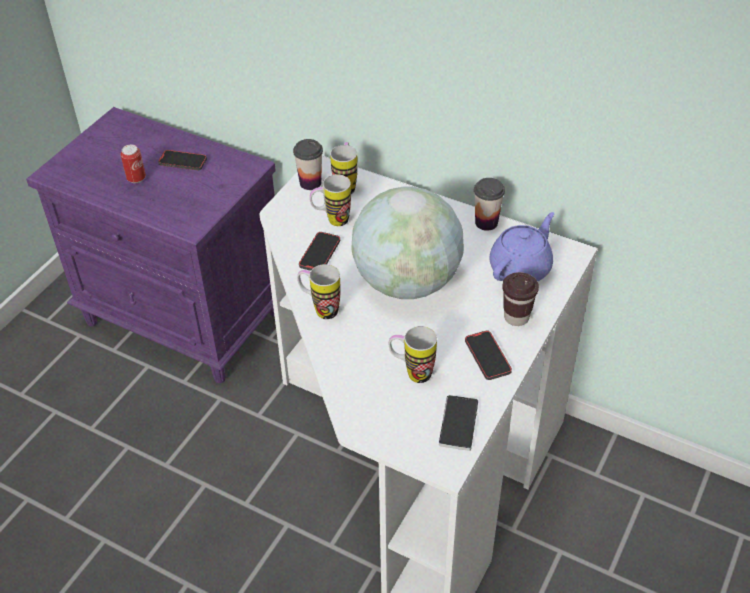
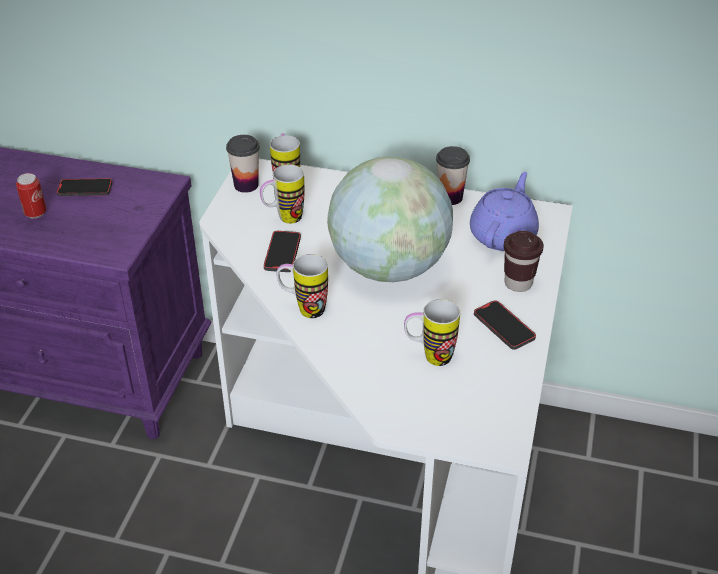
camera: 15 degrees left, 5 degrees down
phone [439,395,478,451] -> none

